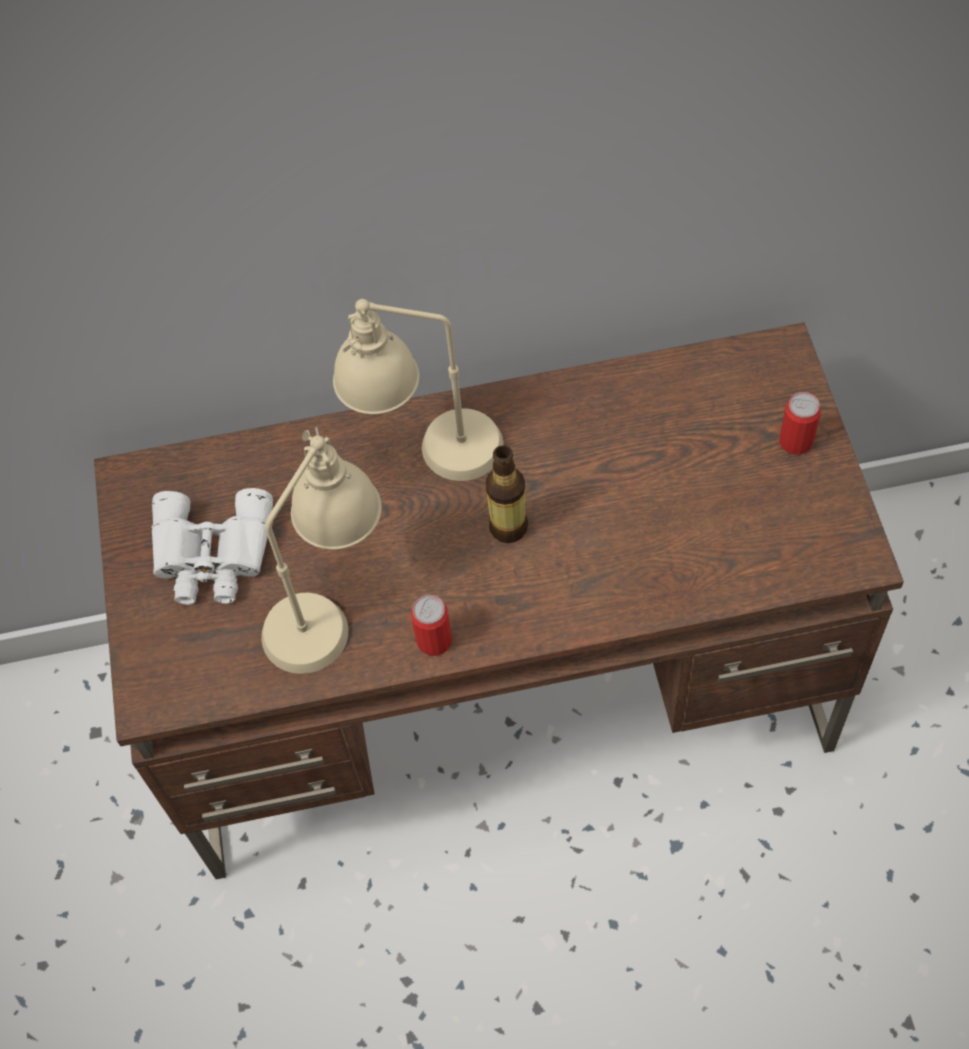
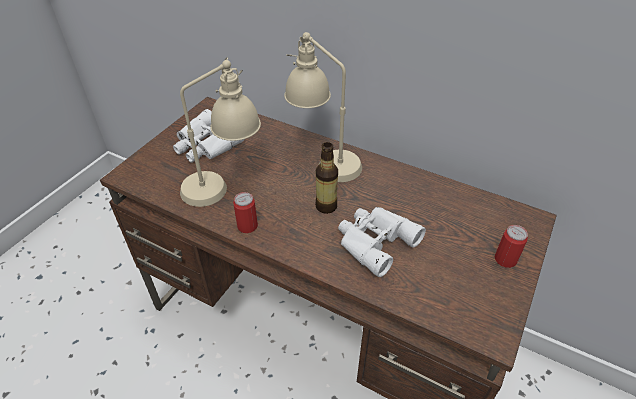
camera: 35 degrees right, 15 degrees down
none -> white binoculars [338,207,426,277]

